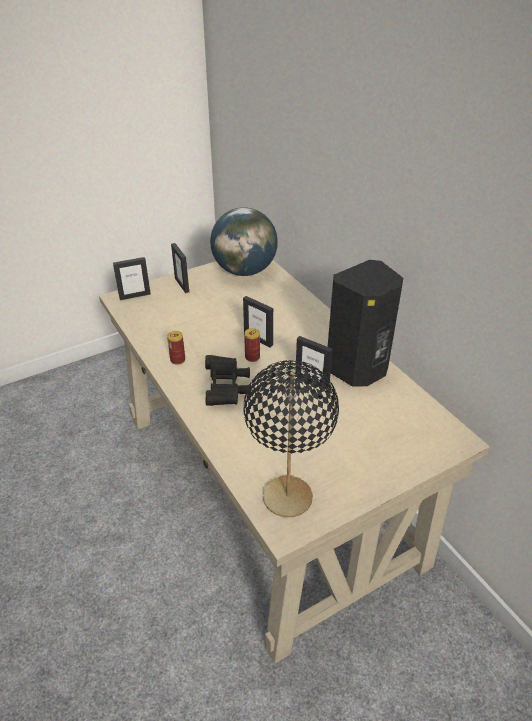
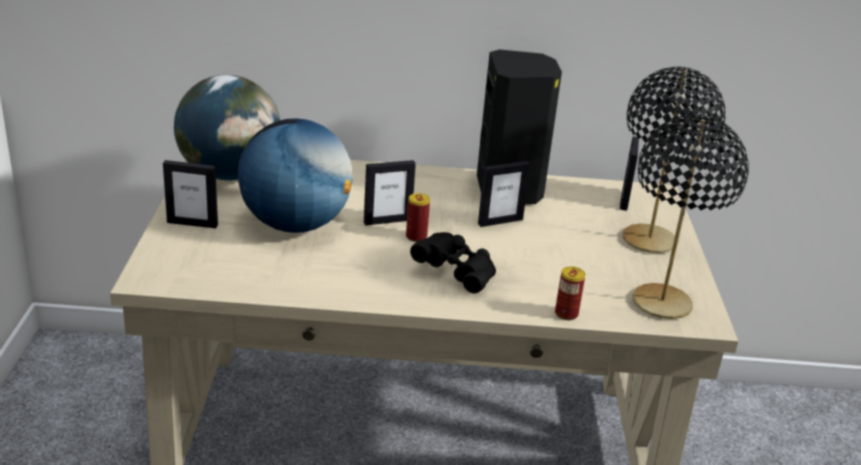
camera: 60 degrees left, 10 degrees down
picture frame [113,257,151,300] -> picture frame moved to [620,136,639,211]
can [167,331,185,365] -> can moved to [555,266,585,320]
none -> globe [238,118,353,233]
none -> black table lamp [623,67,726,253]

